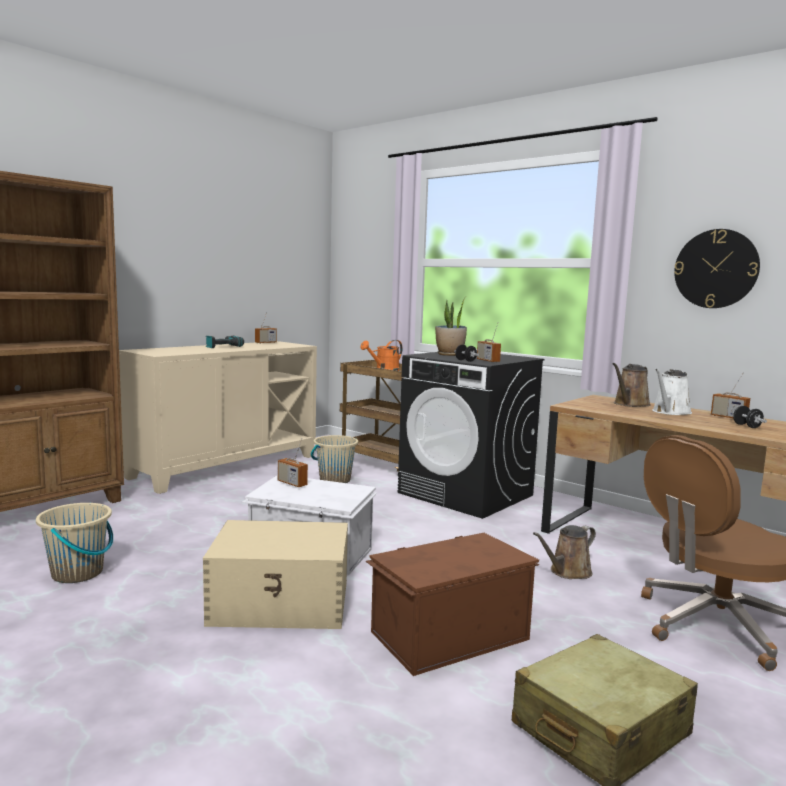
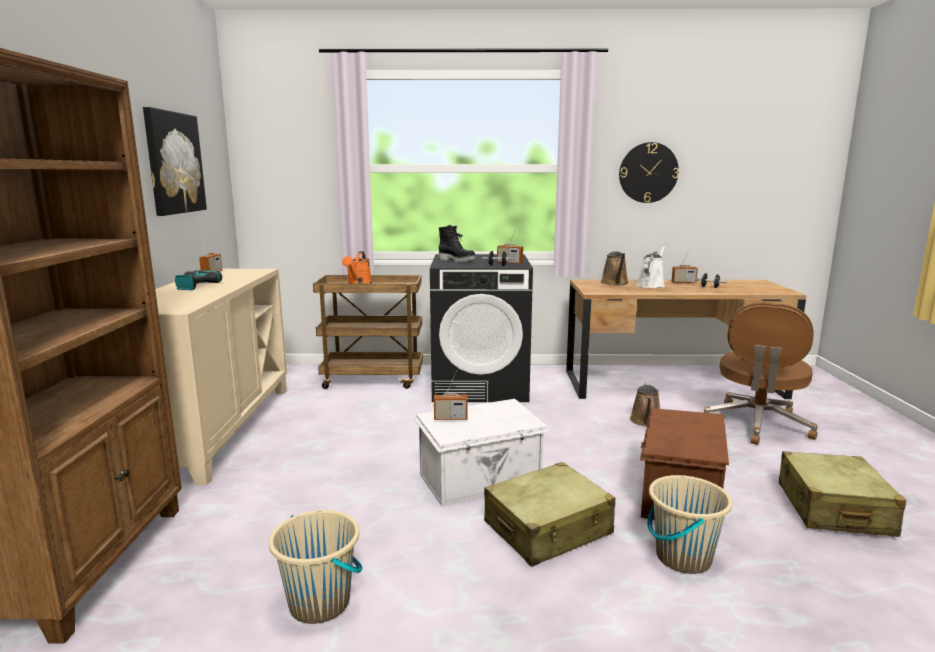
camera: 40 degrees left, 5 degrees up
beige storage box [203,520,348,629] -> beige suitcase [484,462,615,567]
beige bucket [311,435,358,483] -> beige bucket moved to [647,475,733,574]
potted plant [435,298,467,356] -> black boot [439,225,477,263]
white watering can [652,369,692,415] -> white watering can turned 150 degrees counterclockwise [636,246,665,288]
none -> picture [143,107,207,216]

